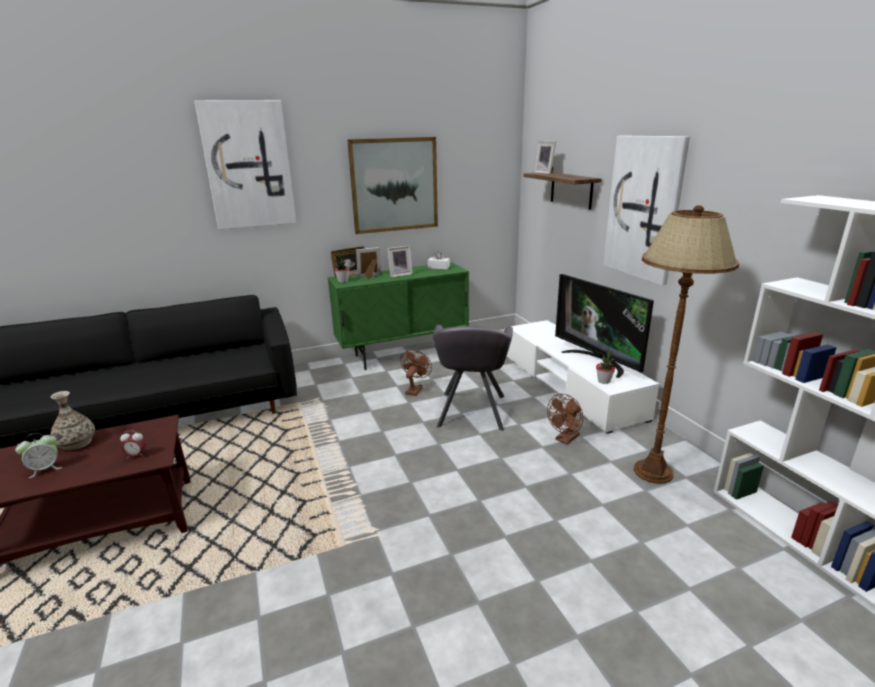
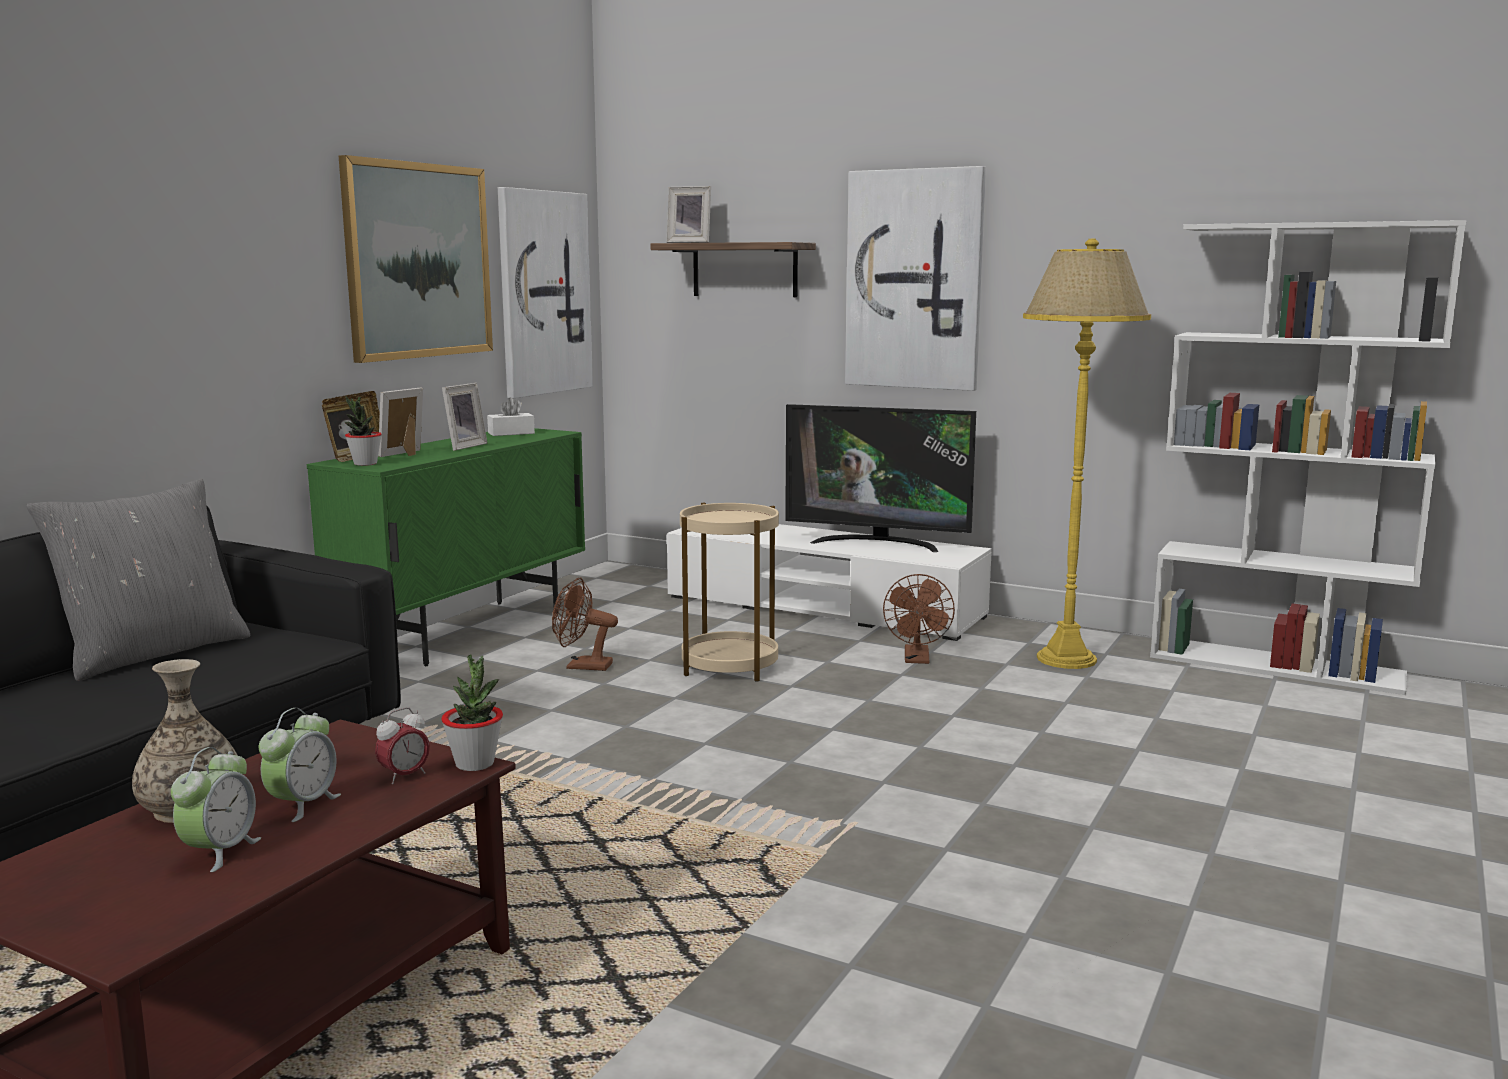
camera: 40 degrees left, 10 degrees down
picture [194,100,296,229] -> picture moved to [498,187,593,398]
brown fan [400,350,432,396] -> brown fan turned 60 degrees counterclockwise [552,577,618,671]
grey armchair [433,325,513,431] -> beige side table [680,502,779,682]
potted plant [596,349,616,384] -> potted plant moved to [441,654,503,771]
brown floor lamp [634,205,739,484] -> yellow floor lamp [1023,238,1151,669]
none -> grey pillow [26,479,250,681]
none -> alarm clock [259,708,341,822]

